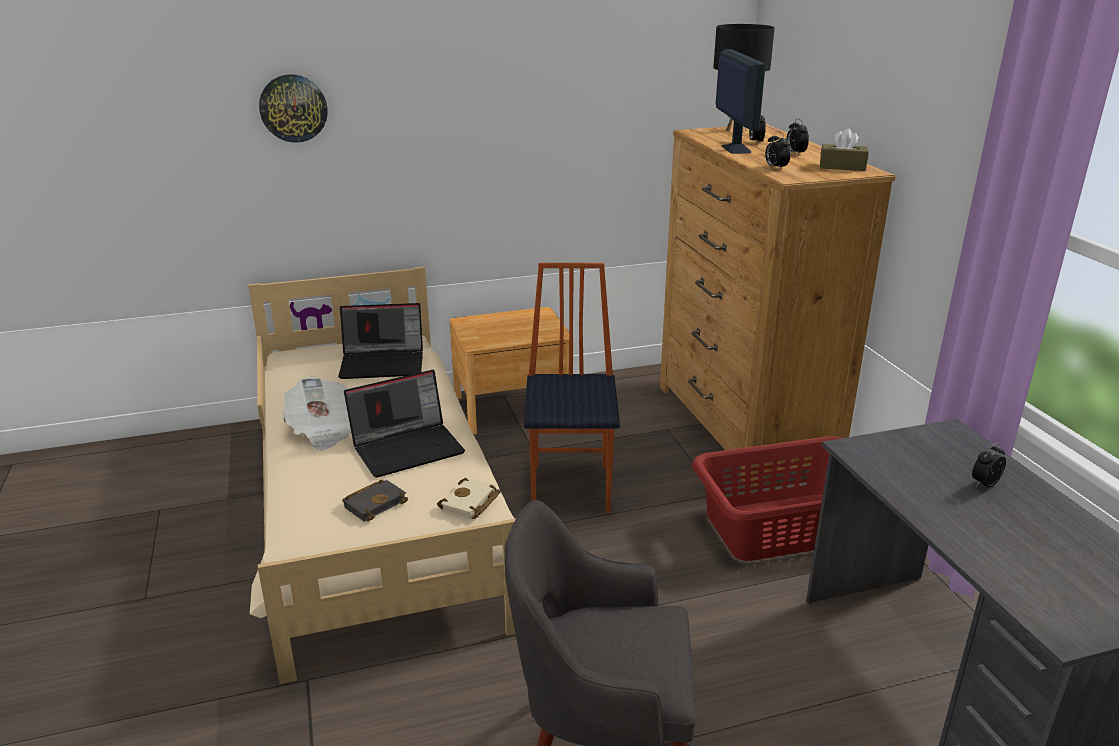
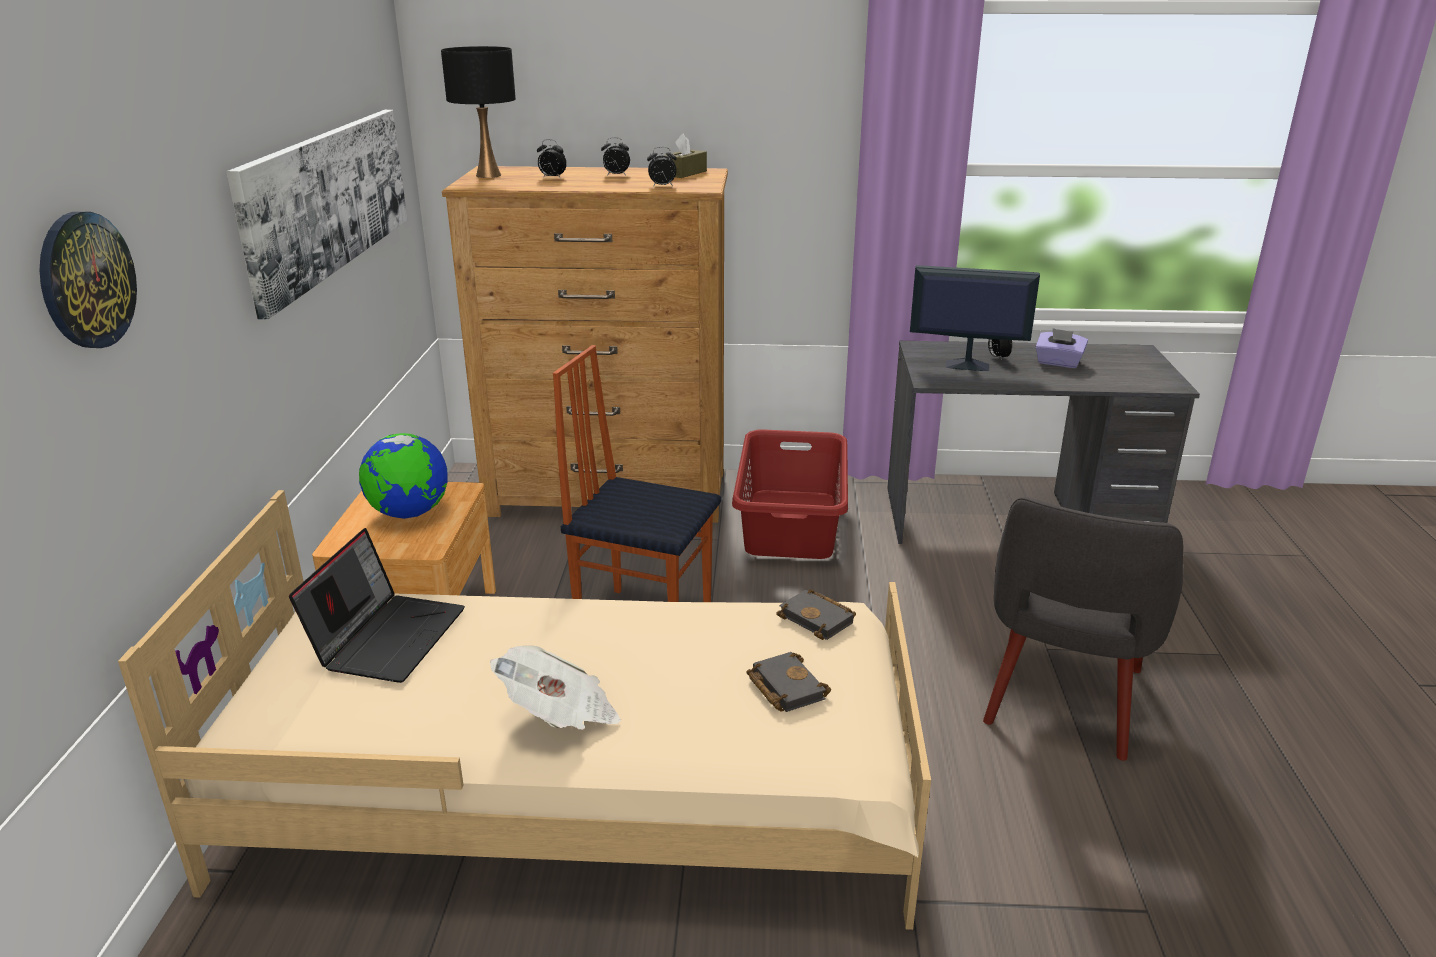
camera: 70 degrees left, 0 degrees up
laptop [344,370,465,478] -> none
beige book [437,478,501,519] -> black book [776,589,856,640]
monitor [716,49,766,154] -> monitor moved to [910,265,1040,371]
none -> picture [226,110,408,320]
none -> globe [359,433,448,519]
none -> purple tissue box [1036,328,1088,368]

